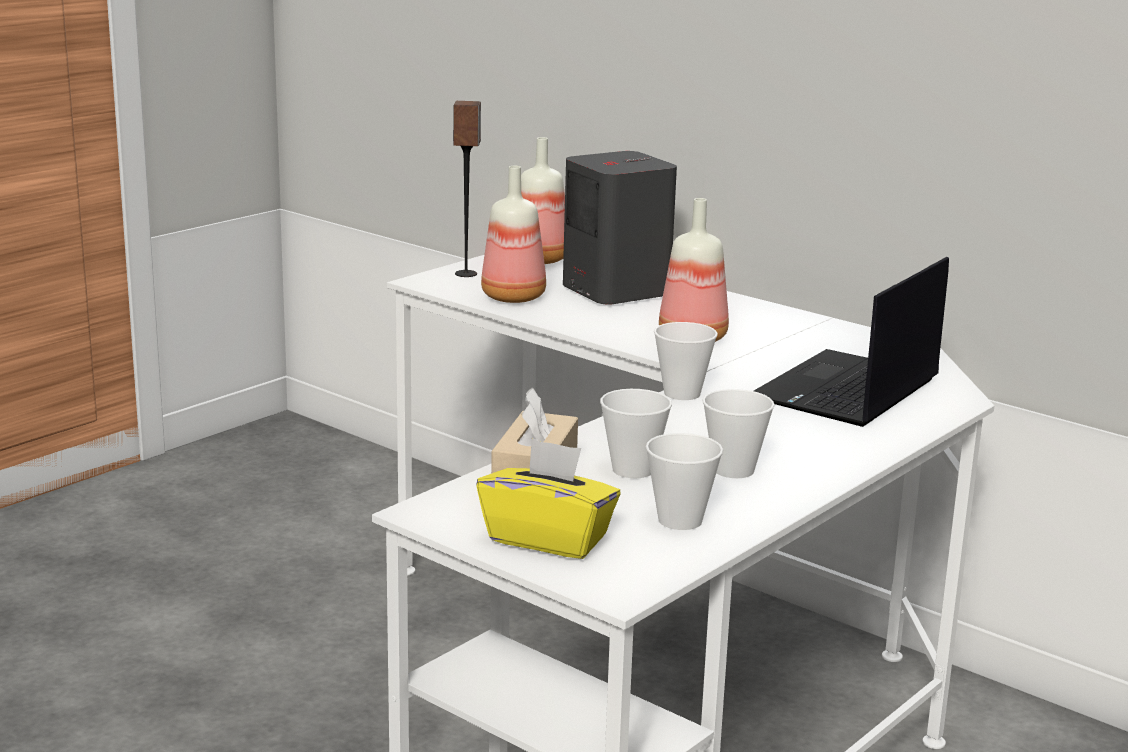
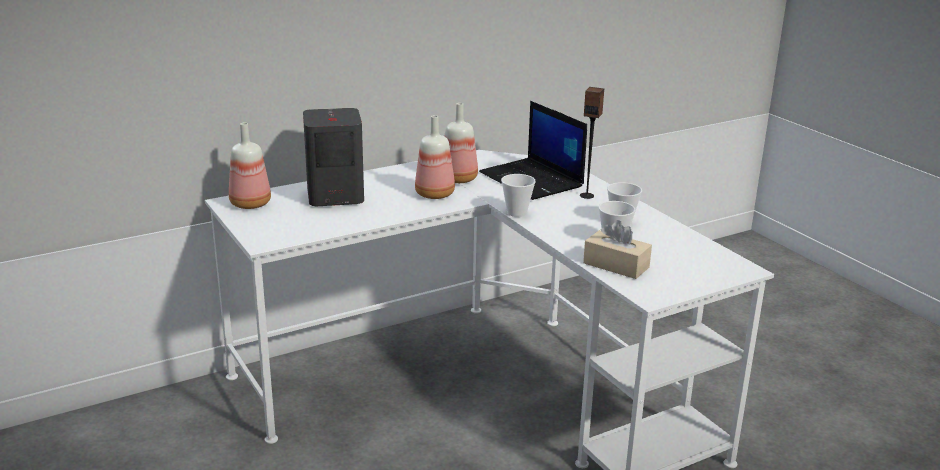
camera: 70 degrees left, 5 degrees up
speaker [453,101,481,277] -> speaker moved to [580,87,604,199]
yellow tissue box [476,438,621,559] -> none
bottle [481,166,546,303] -> bottle moved to [444,103,478,183]
cup [646,433,723,530] -> none

